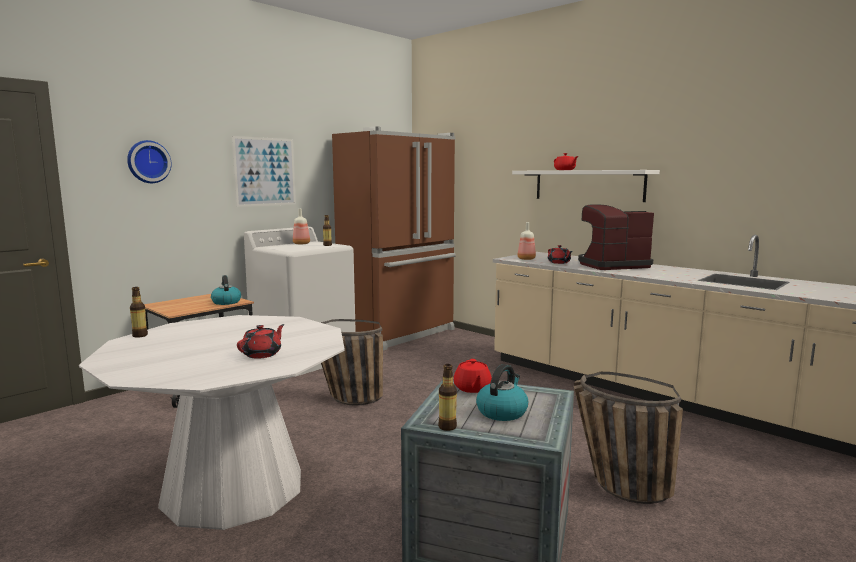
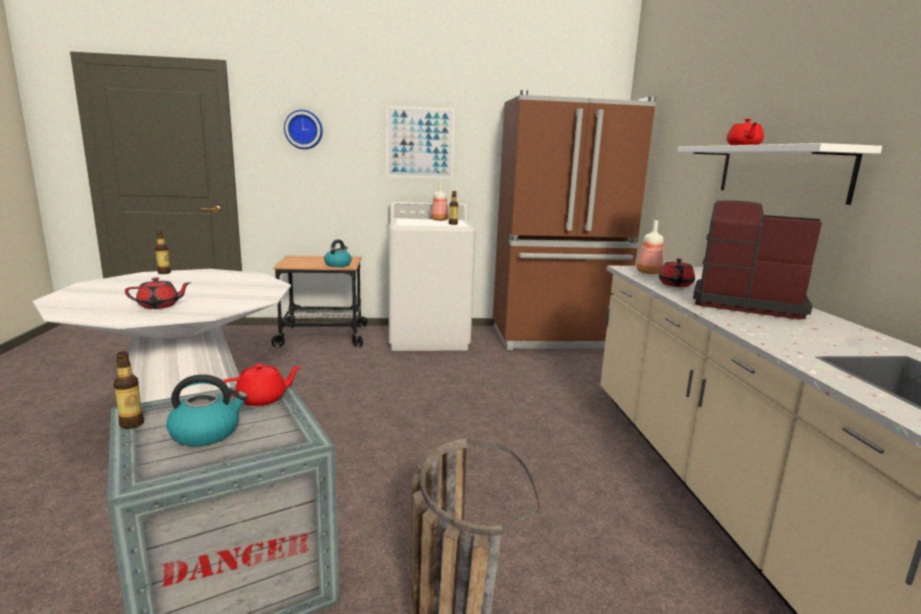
camera: 40 degrees right, 5 degrees up
basket [321,319,383,405] -> none
red teapot [454,359,492,393] -> red teapot turned 150 degrees counterclockwise [223,363,302,406]

